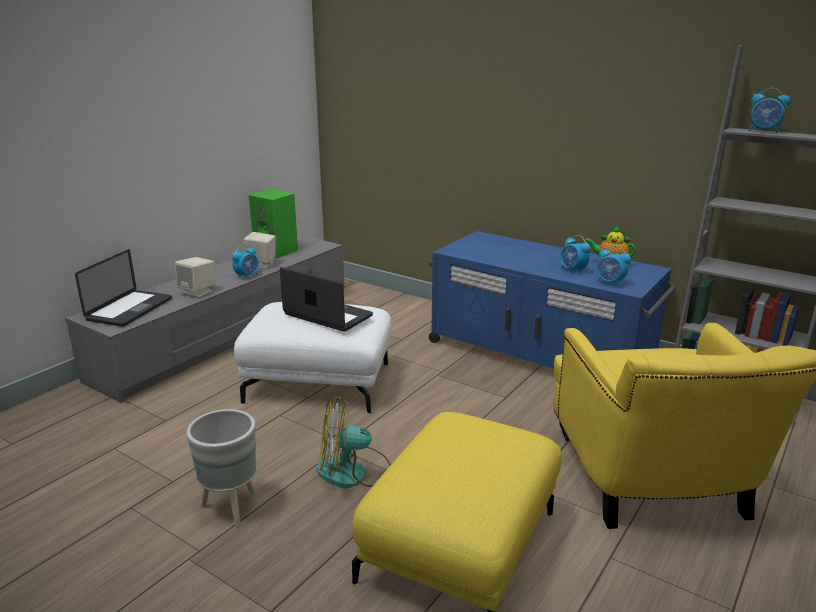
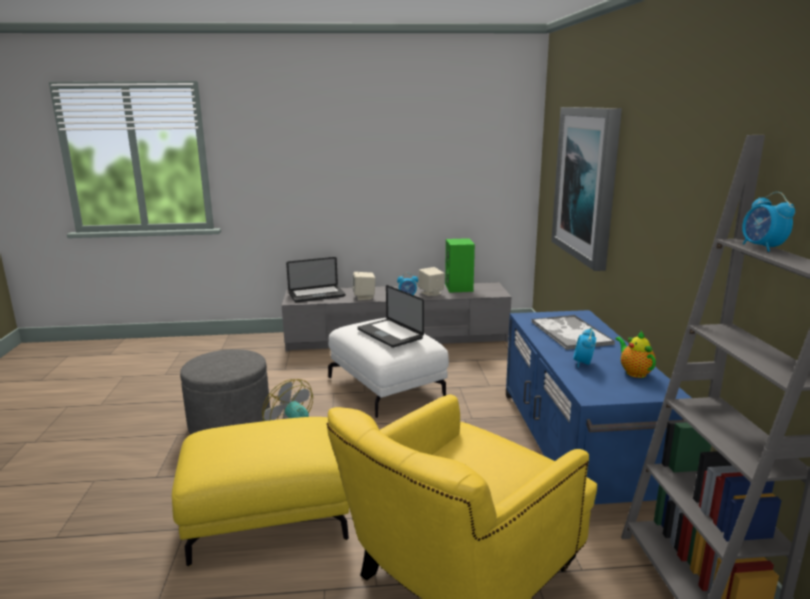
camera: 50 degrees right, 5 degrees down
grey planter [186,409,256,527] -> grey ottoman [180,349,270,434]
laptop [280,267,373,332] -> laptop turned 150 degrees clockwise [357,285,424,348]
alarm clock [597,246,631,287] -> none
none -> tray [531,315,615,350]
none -> picture [551,107,622,271]

